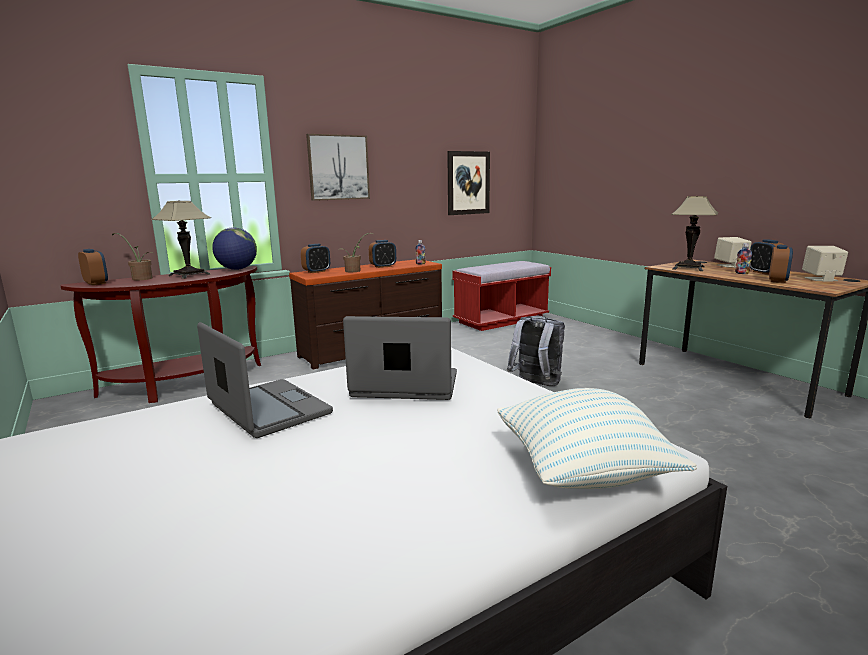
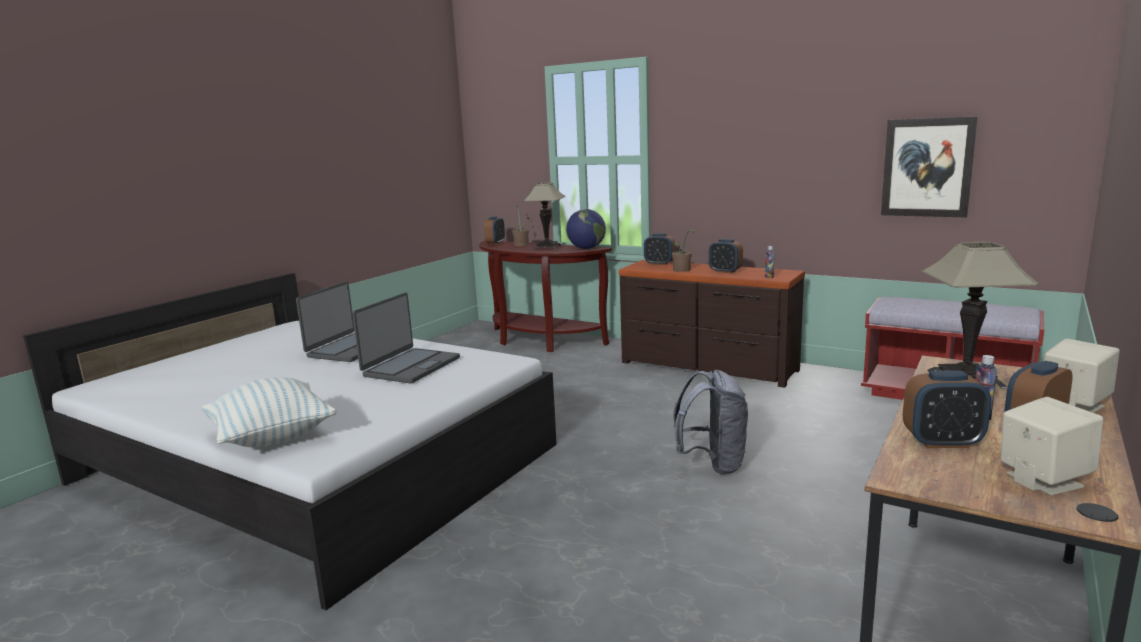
camera: 65 degrees right, 0 degrees up
picture [306,134,370,201] -> none
laptop [343,316,457,400] -> laptop turned 45 degrees clockwise [352,293,460,383]

